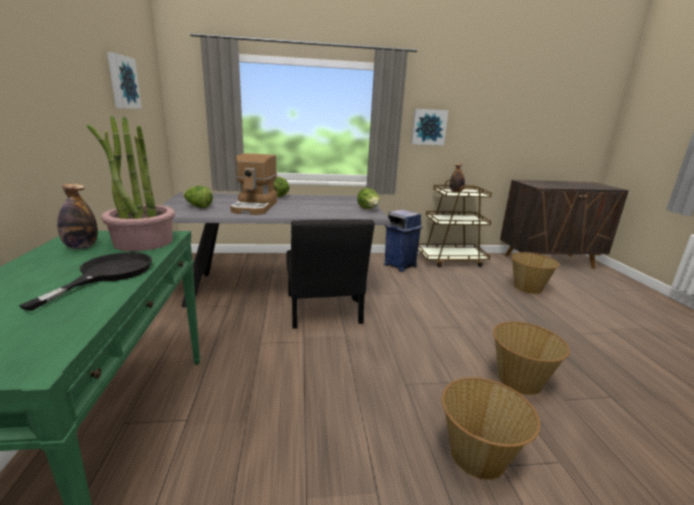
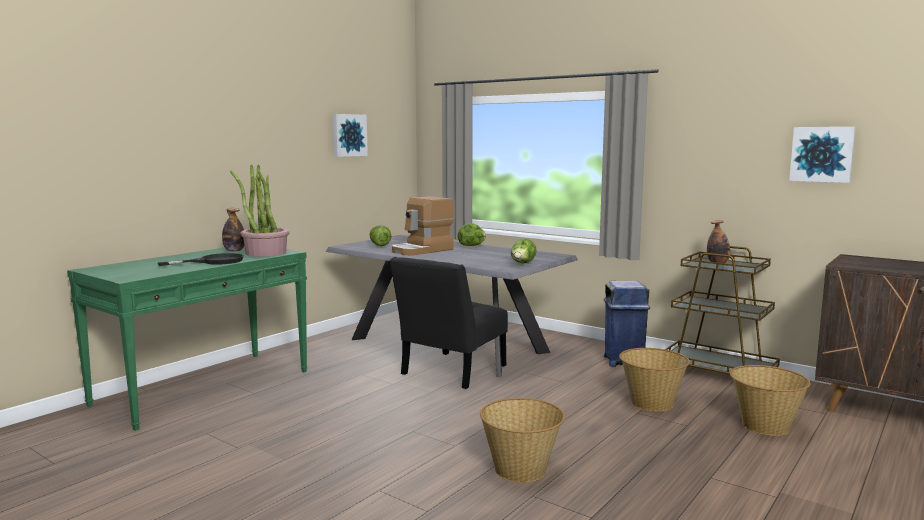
camera: 45 degrees right, 10 degrees down
picture [411,109,449,145] -> picture moved to [789,127,856,183]
basket [442,377,540,480] -> basket moved to [619,348,690,411]

